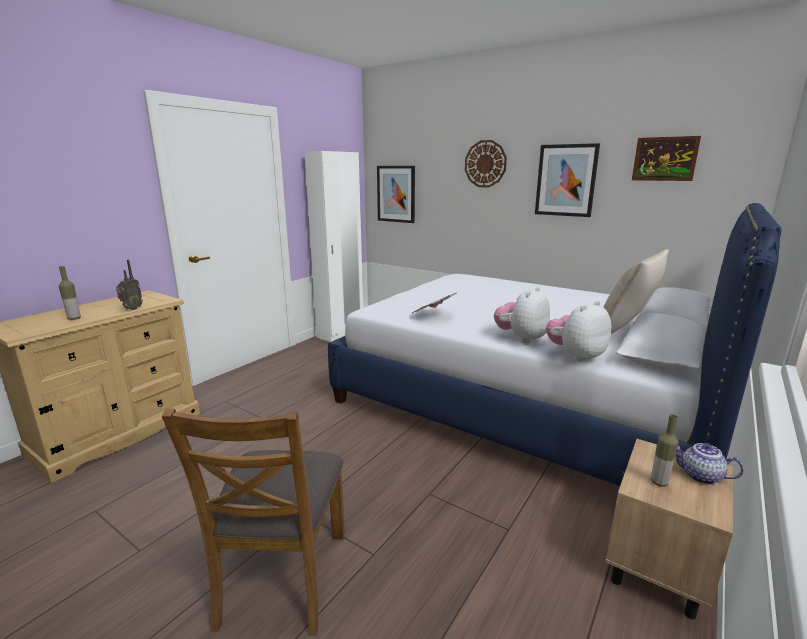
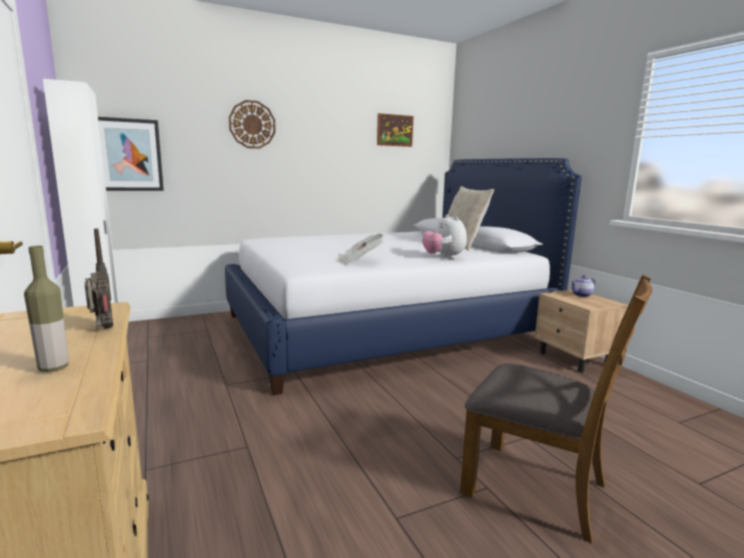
camera: 60 degrees left, 5 degrees down
picture [535,143,600,217] -> none
plush toy [546,301,611,362] -> none
bottle [651,414,678,487] -> none

